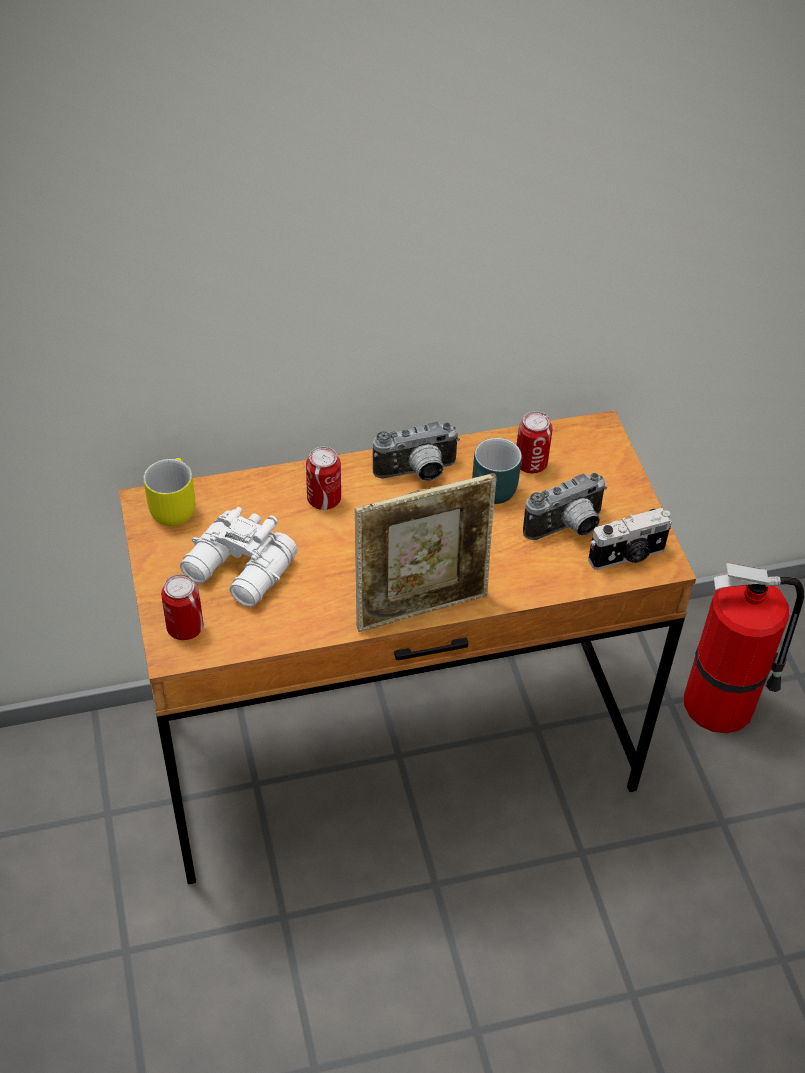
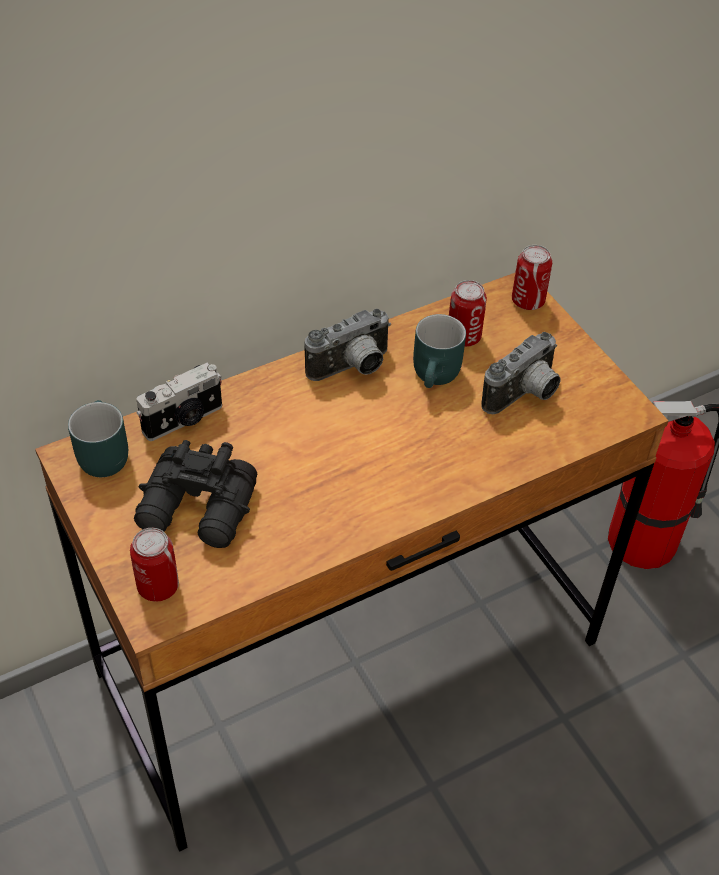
camera: 15 degrees left, 0 degrees up
yellow mug [143,458,195,526] -> turquoise mug [68,400,128,477]
white binoculars [180,507,298,607] -> black binoculars [134,440,257,548]
can [306,447,341,510] -> can moved to [512,245,552,310]
picture frame [355,473,497,632] -> none
camera [588,508,672,570] -> camera moved to [137,363,222,441]

